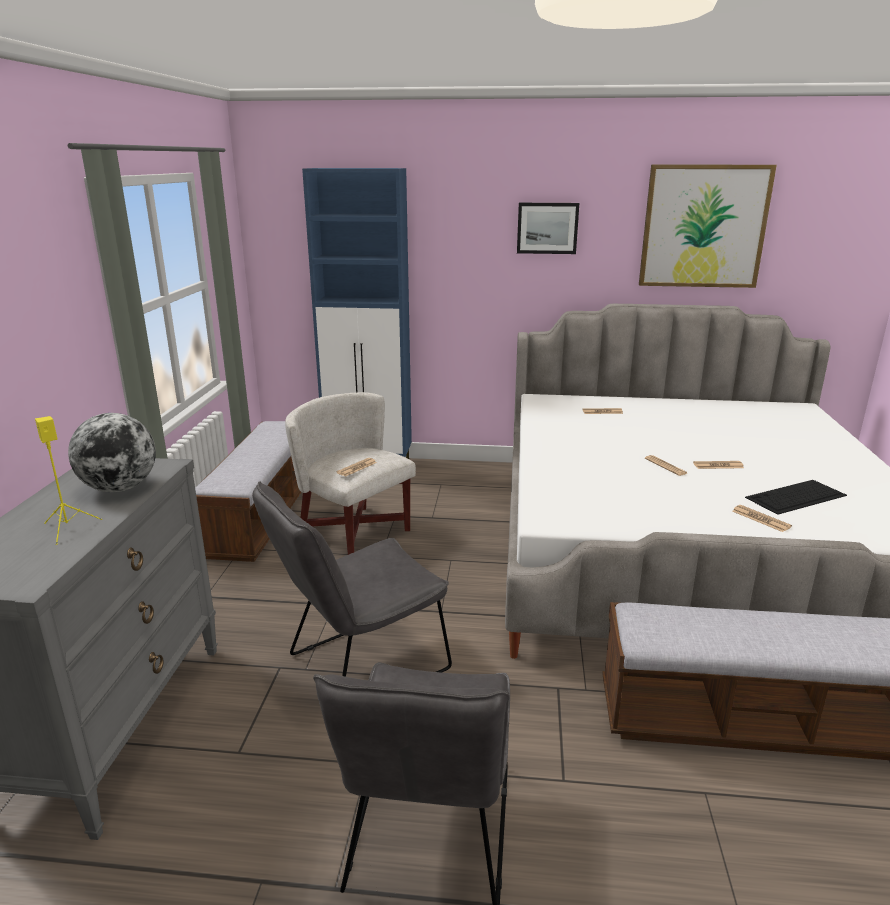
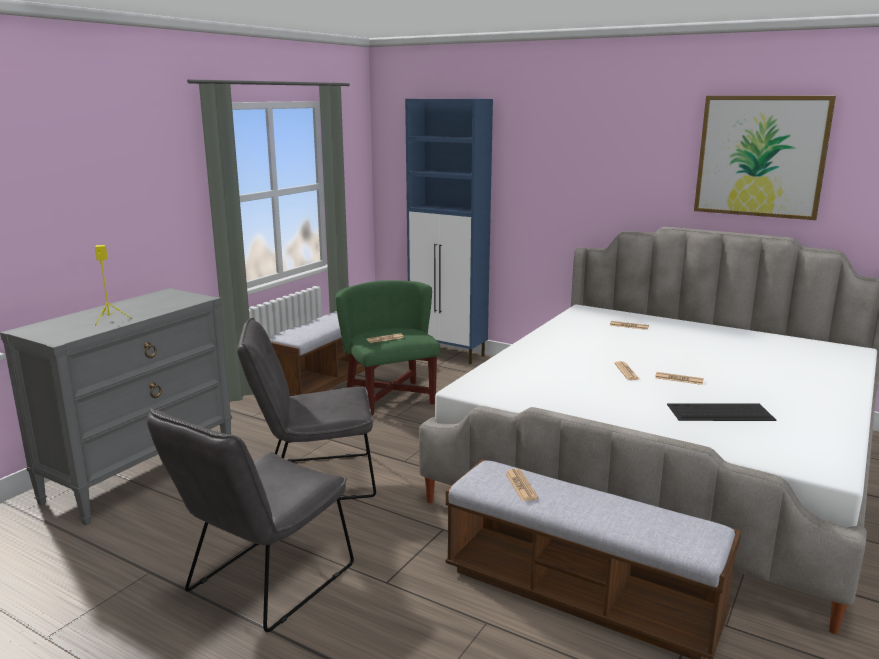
camera: 25 degrees right, 5 degrees down
globe [68,413,156,492] -> none
white armchair [285,392,416,555] -> green armchair [335,280,441,415]
picture [517,203,579,254] -> none
newspaper [732,505,792,532] -> newspaper moved to [505,469,539,501]

